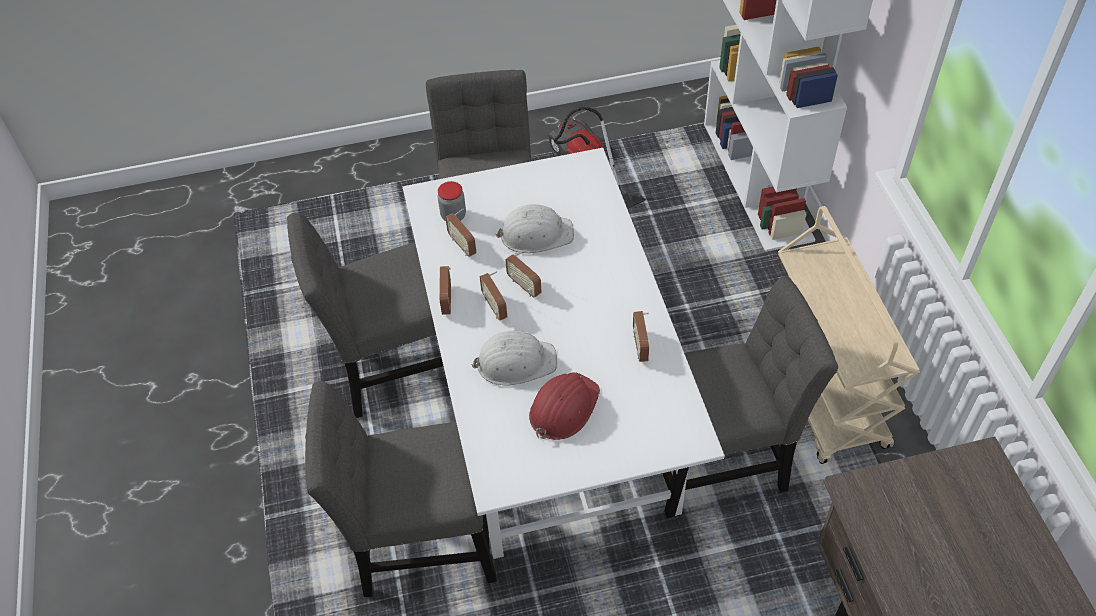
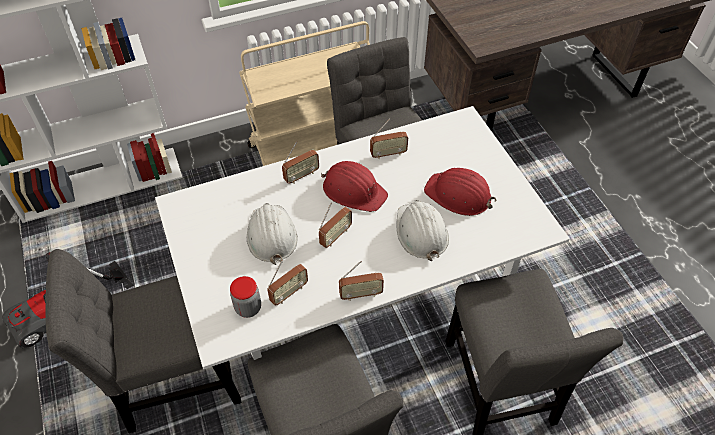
camera: 100 degrees left, 0 degrees up
radio [480,271,507,321] -> radio moved to [282,141,319,184]
none -> red hard hat [321,161,388,212]

